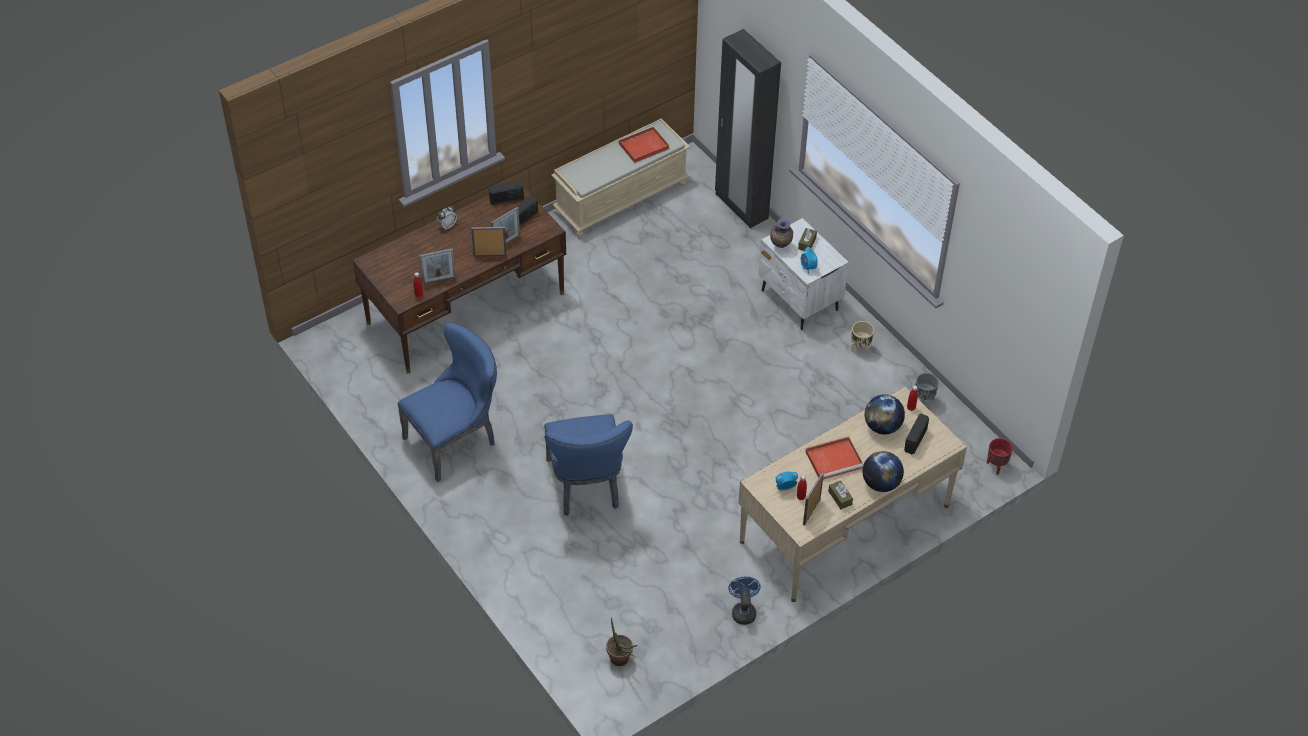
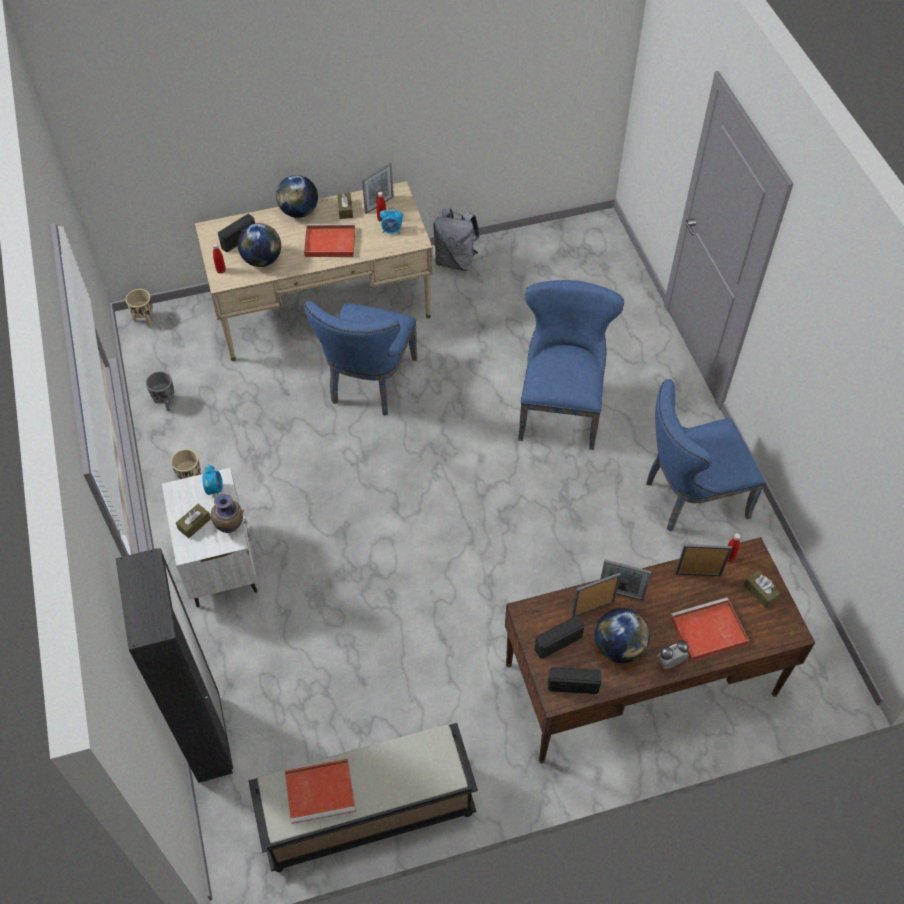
camera: 160 degrees left, 5 degrees up
beige bench [551,119,690,236] -> black bench [249,723,478,872]
potted plant [606,617,637,666] -> none
blue fan [728,577,761,625] -> grey backpack [433,208,480,271]
red planter [987,438,1013,475] -> beige planter [126,289,153,326]
none -> blue chair [304,301,417,415]
none -> globe [595,608,650,663]
none -> red tray [671,598,749,661]
none -> brown tissue box [744,570,781,608]

